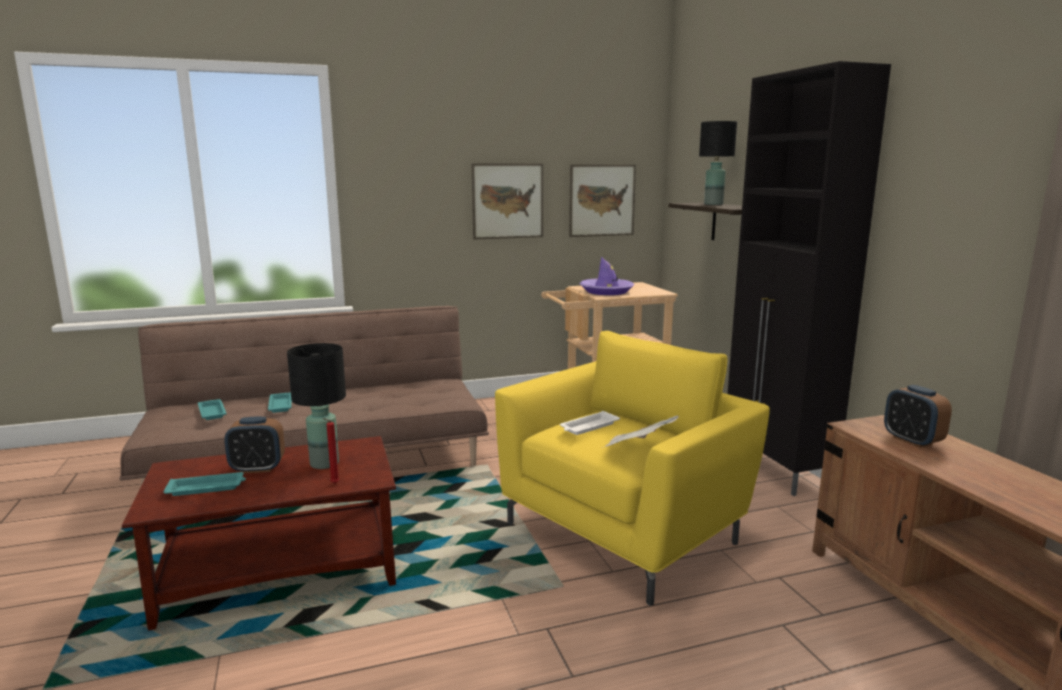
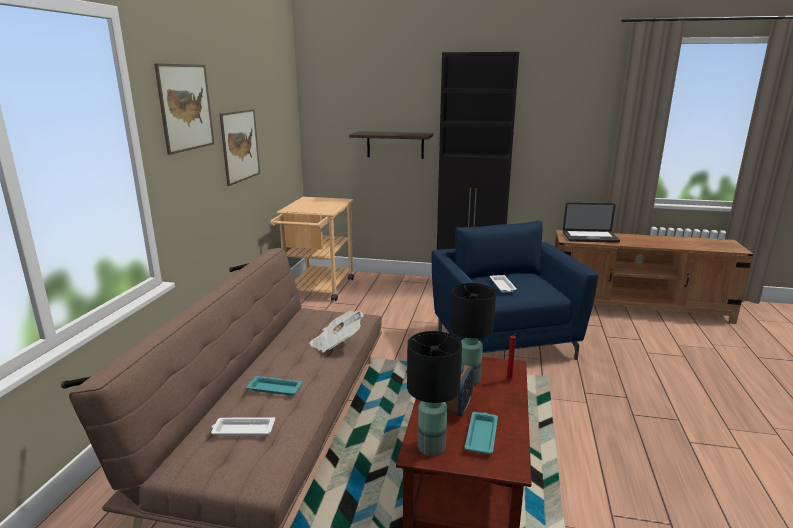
camera: 60 degrees left, 5 degrees up
turquoise tray [198,399,227,420] -> white tray [211,417,275,436]
yellow armchair [495,331,770,606] -> blue armchair [432,220,599,360]
picture [569,165,636,237] -> picture moved to [154,63,214,155]
purple hat [580,257,634,295] -> none
newspaper [602,415,679,448] -> newspaper moved to [309,311,364,353]
black table lamp [699,121,737,205] -> black table lamp moved to [407,331,462,456]
alarm clock [884,385,952,448] -> laptop [563,203,620,243]

